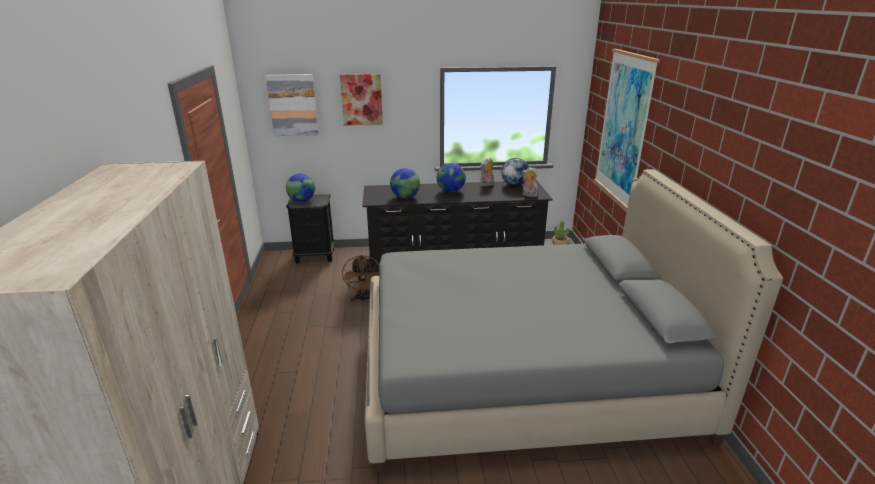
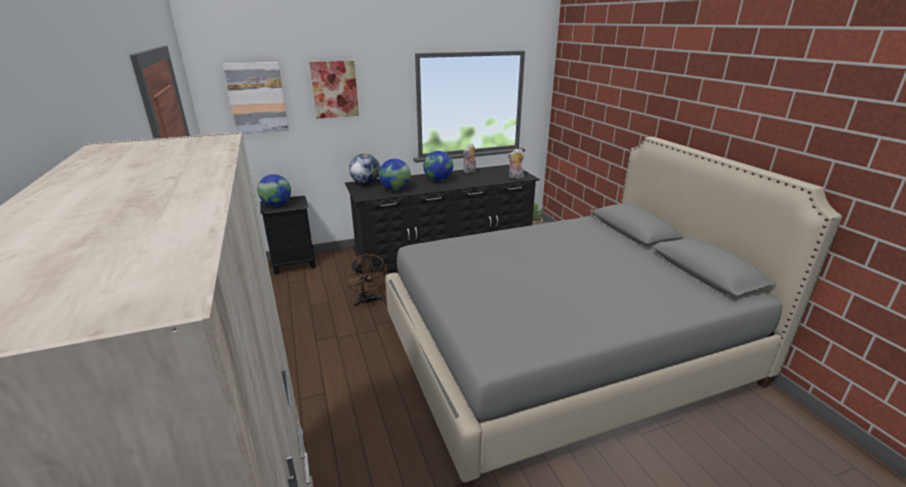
camera: 15 degrees left, 0 degrees up
globe [501,158,529,186] -> globe moved to [349,154,380,185]
picture [594,49,660,210] -> none

